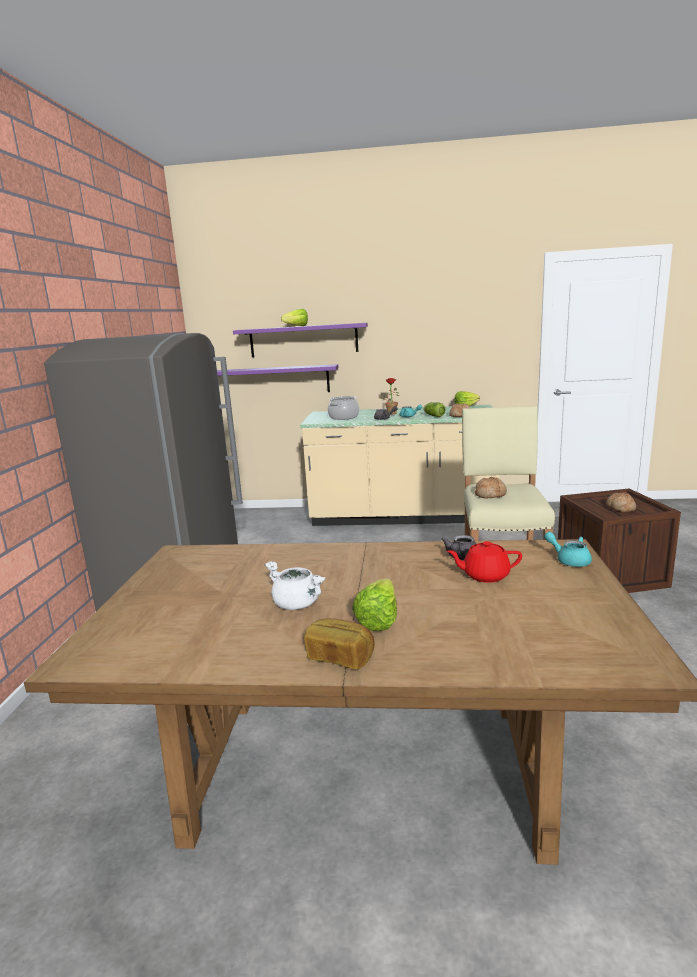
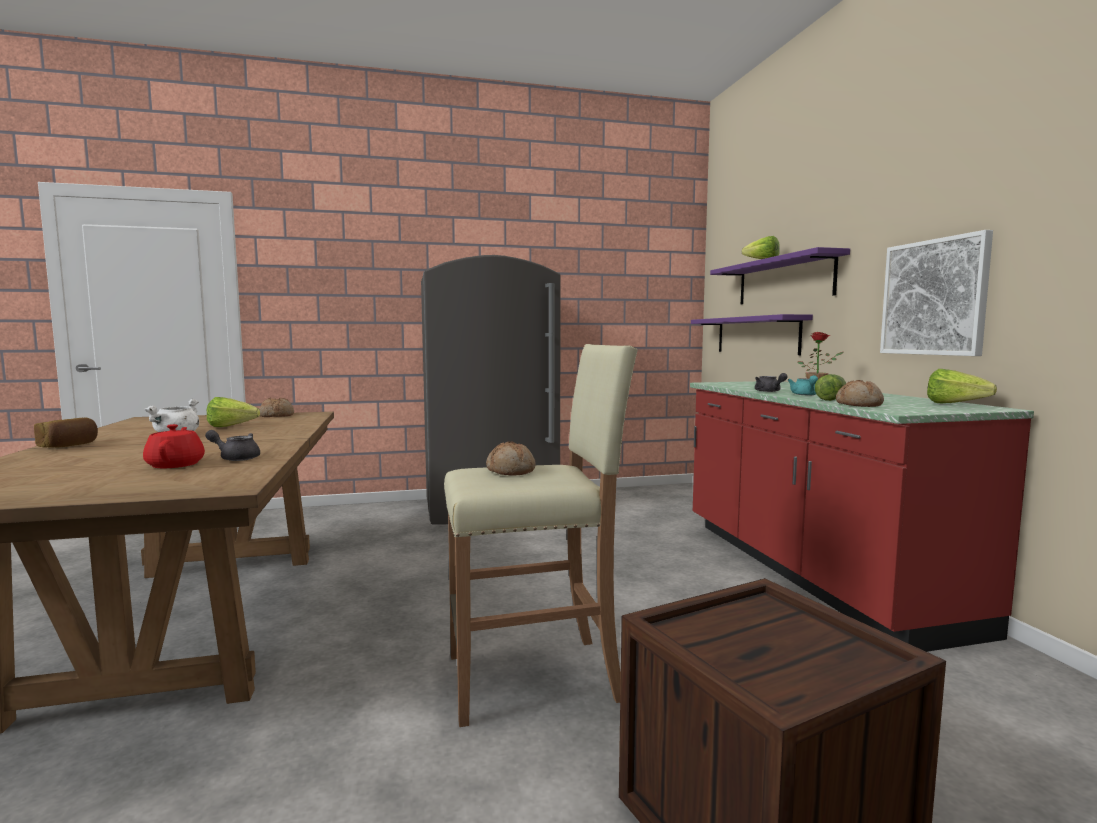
camera: 70 degrees right, 10 degrees down
beige counter [300,405,499,526] -> red counter [690,381,1034,652]
cooking pot [328,396,359,420] -> none
lettuce [352,578,397,631] -> lettuce moved to [207,397,260,427]
turquoise teapot [544,532,592,567] -> none
bread [606,492,636,512] -> bread moved to [259,398,294,417]
none -> picture [880,230,993,356]

